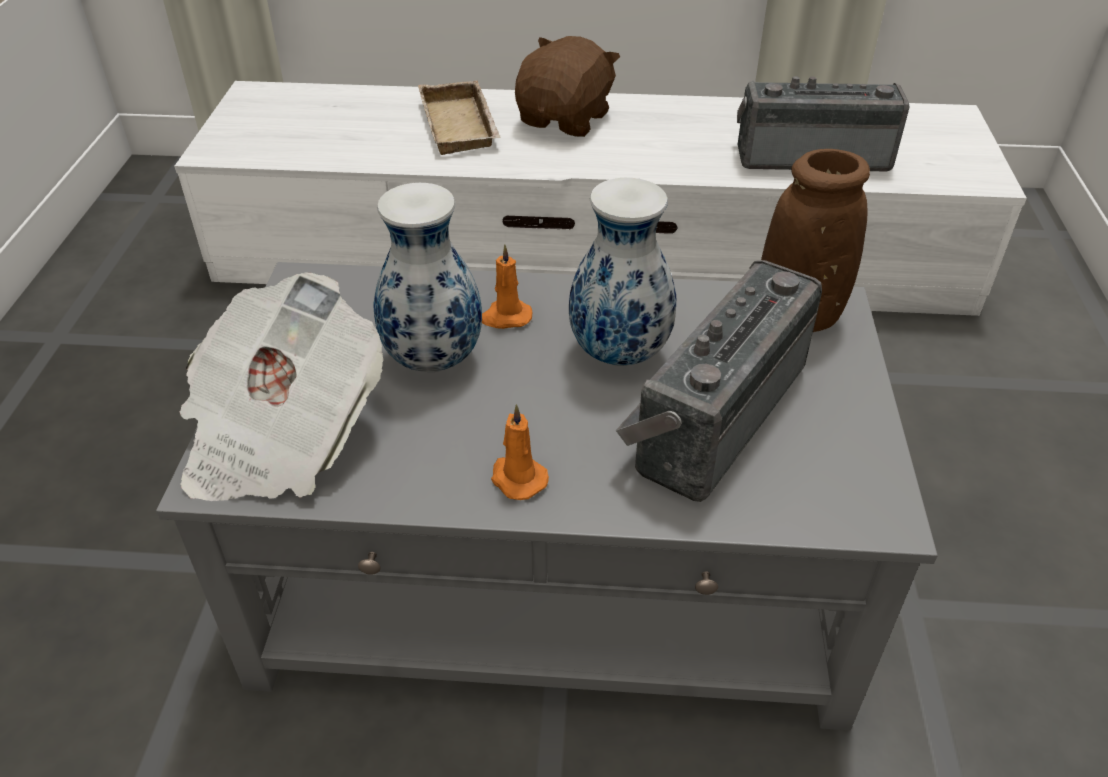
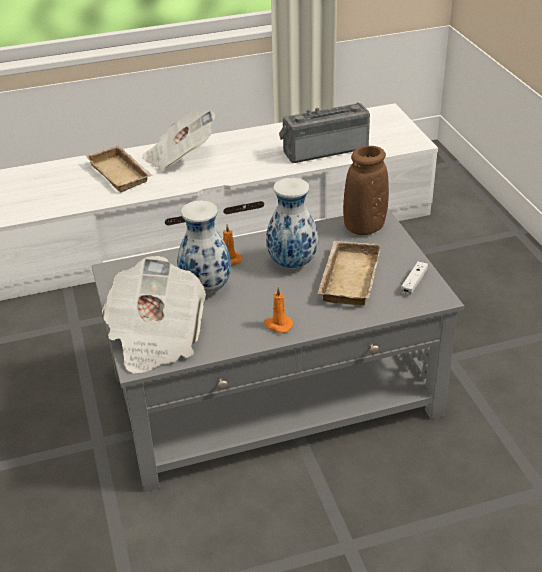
camera: 20 degrees left, 5 degrees down
brown plush toy [515,36,620,137] -> newspaper [142,109,216,170]
radio [616,260,822,502] -> beige tray [317,241,381,306]
none -> white game controller [401,261,428,296]

